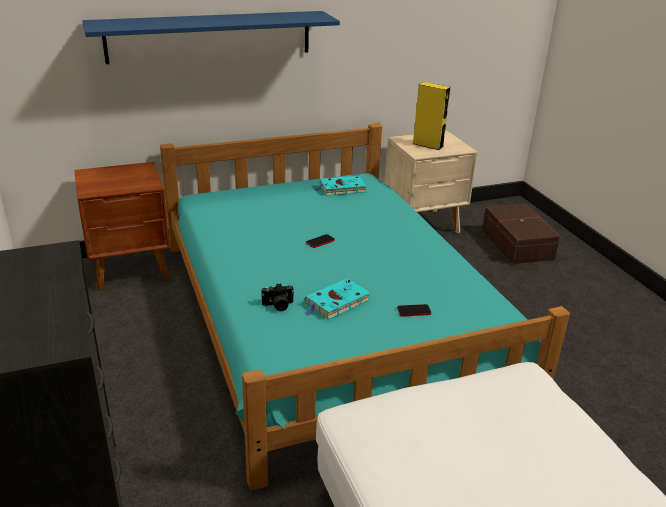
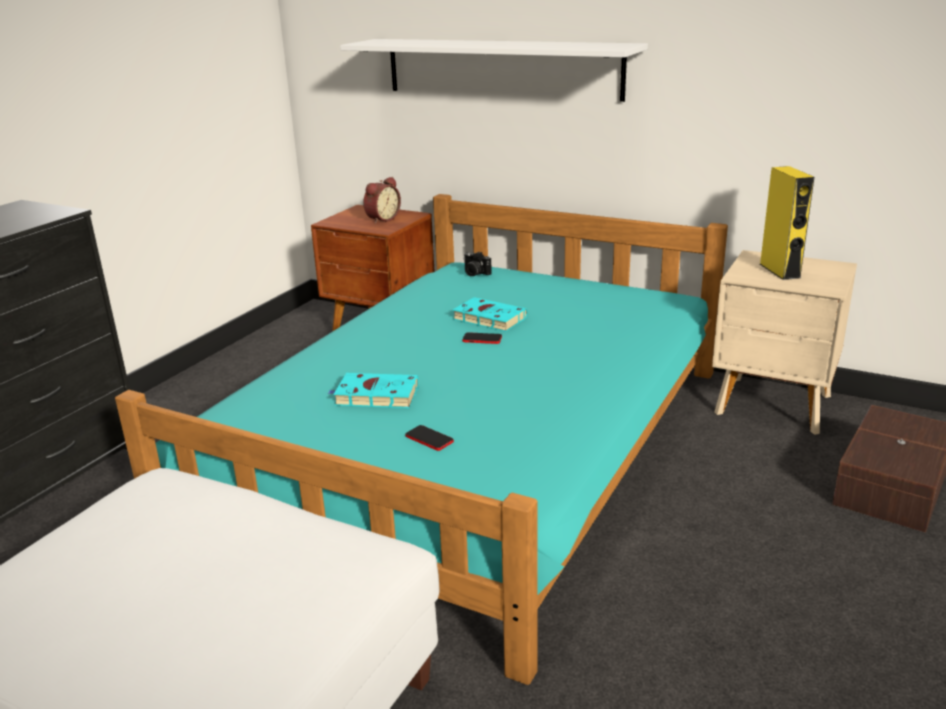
camera: 50 degrees right, 5 degrees down
blue shelf [82,11,340,64] -> white shelf [340,39,648,102]
camera [262,283,294,311] -> camera moved to [463,252,492,276]
turquoise book [314,176,366,196] -> turquoise book moved to [453,297,527,332]
none -> alarm clock [363,177,401,224]

